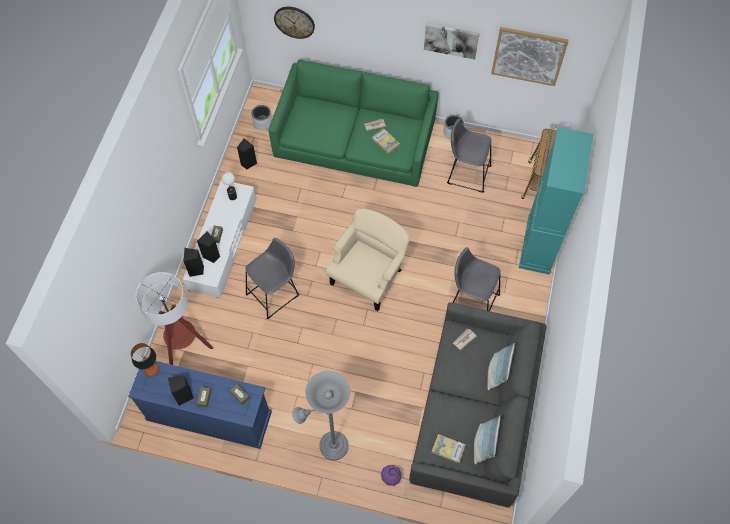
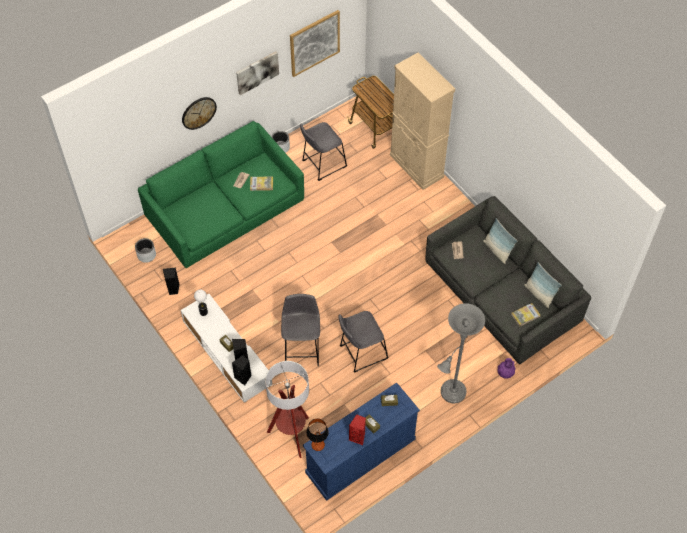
camera: 50 degrees left, 5 degrees down
black speaker [168,375,193,406] -> red speaker [349,414,366,445]
wall clock [274,7,315,39] -> wall clock moved to [182,97,217,130]
beige armchair [326,208,409,311] -> none
grey stool [452,247,501,311] -> grey stool moved to [338,311,389,373]
turquoise cabinet [519,127,593,275] -> beige cabinet [390,53,455,190]

